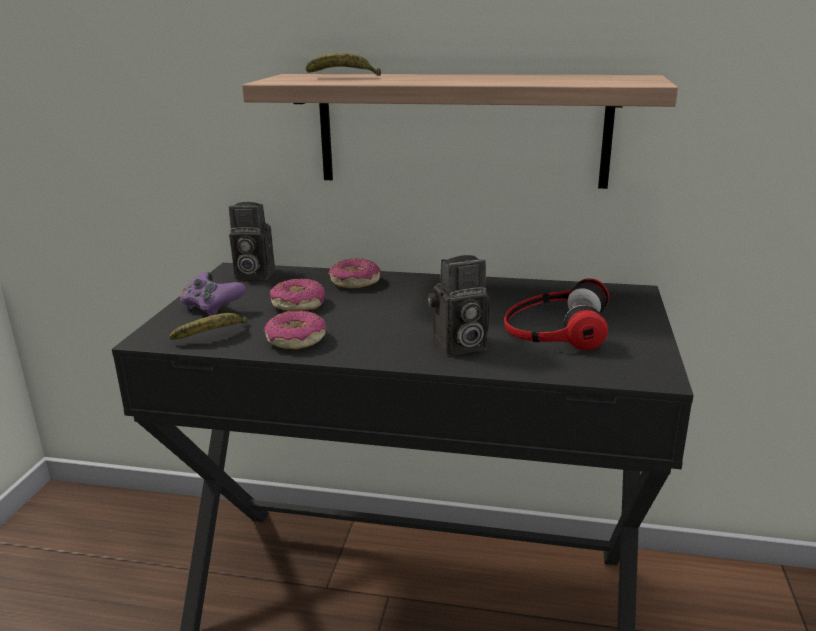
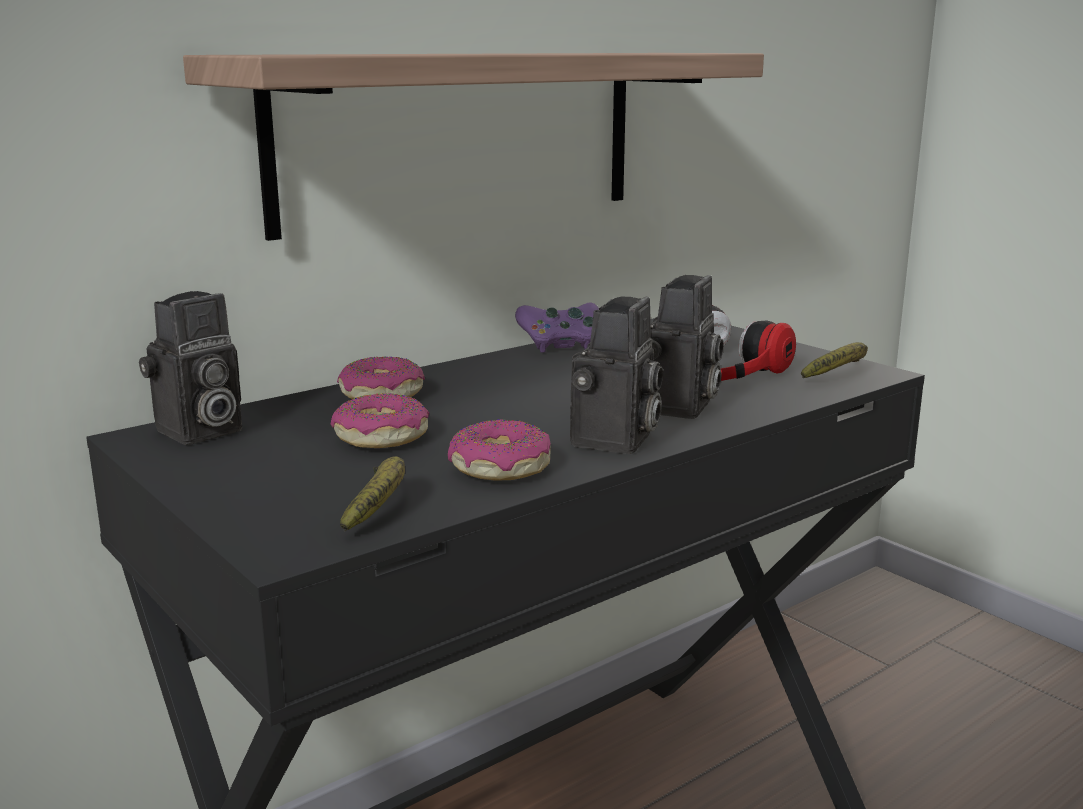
camera: 50 degrees left, 5 degrees down
purple game controller [180,272,246,316] -> purple game controller moved to [515,303,599,352]
banana [306,53,381,76] -> banana moved to [801,342,868,378]
none -> camera [570,297,663,454]

